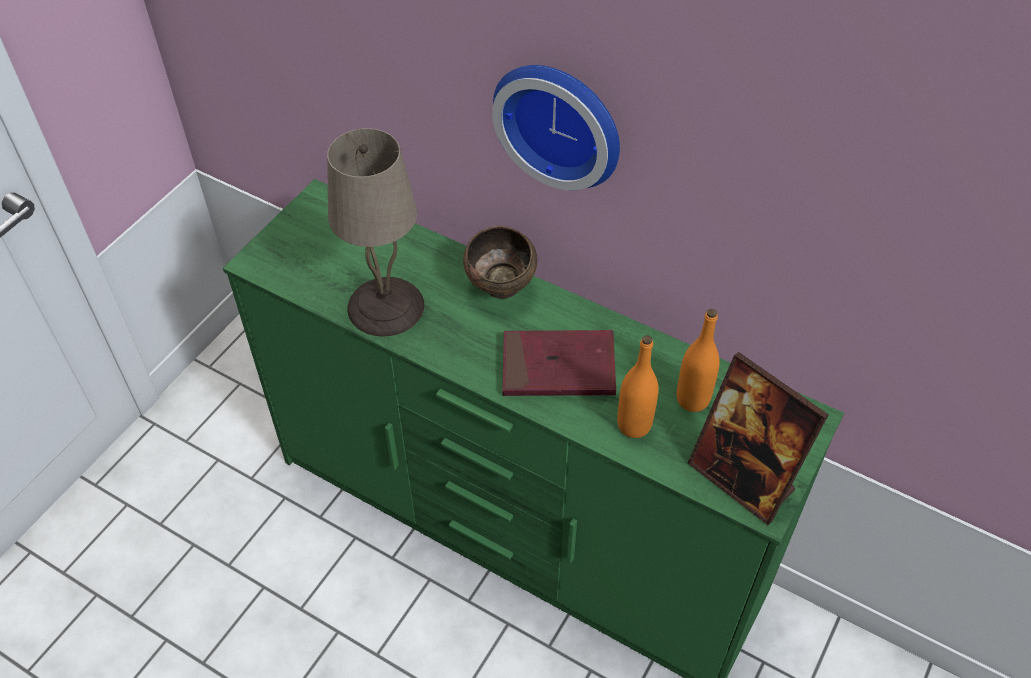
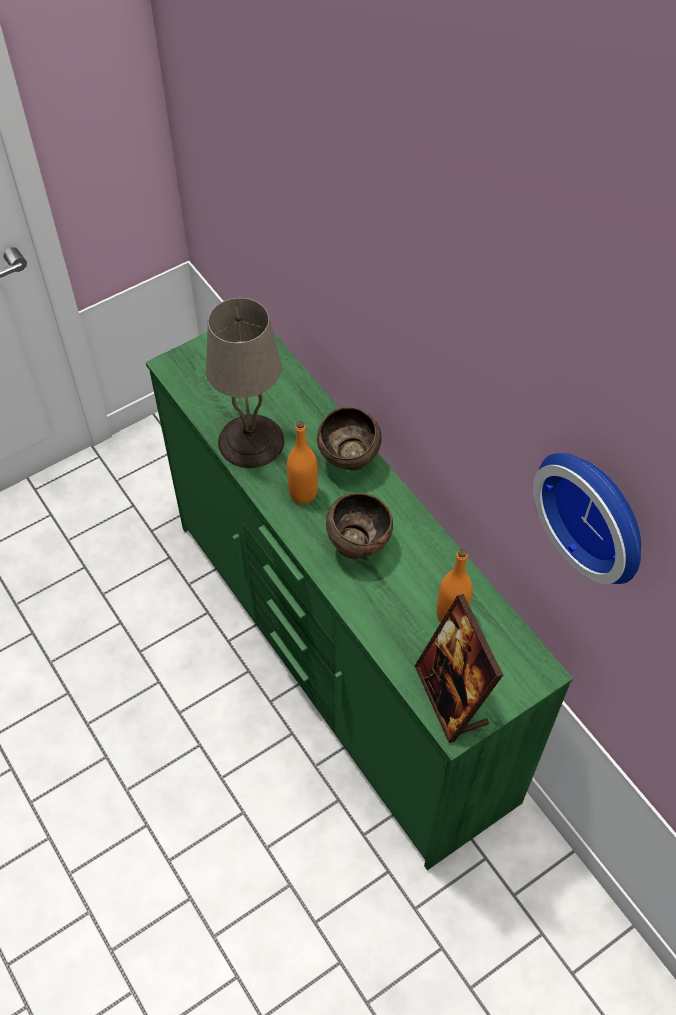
camera: 25 degrees right, 5 degrees up
wall clock [492,65,620,190] -> wall clock moved to [533,453,641,584]
red book [502,330,616,396] -> brown bowl [326,493,393,559]
orange bottle [617,335,659,438] -> orange bottle moved to [287,421,318,504]

